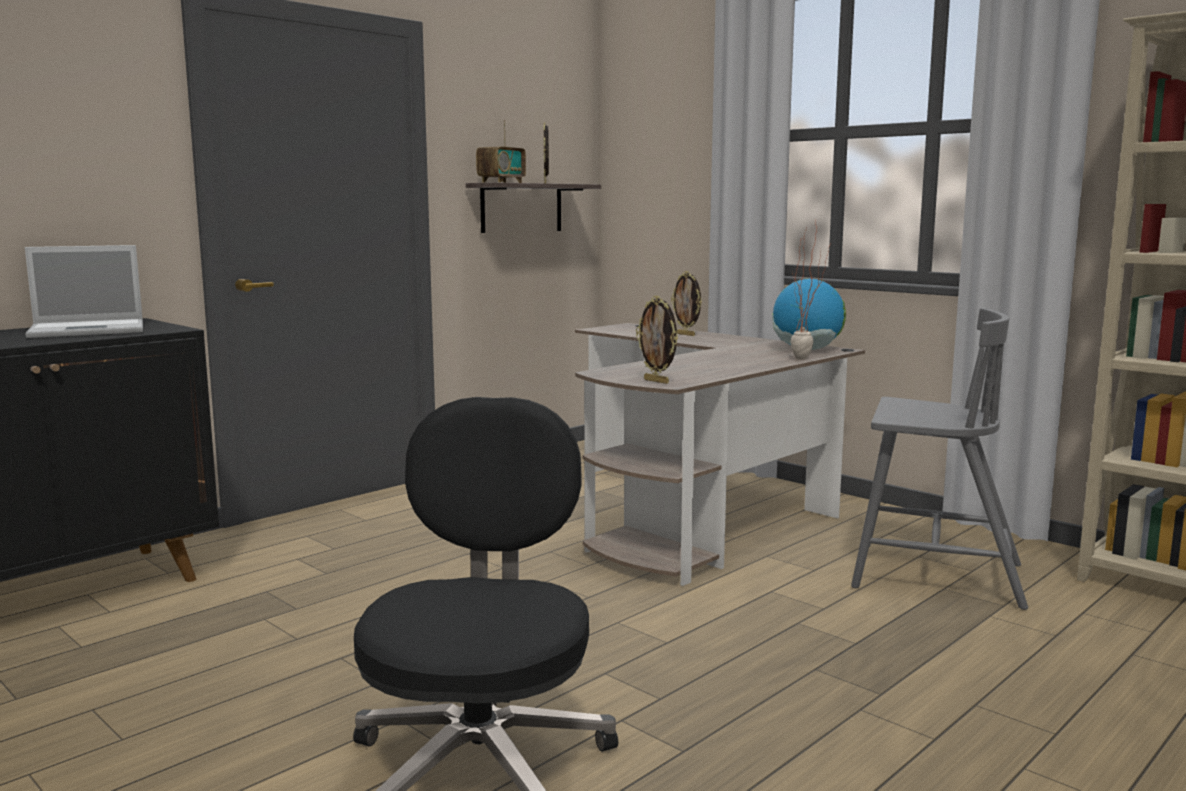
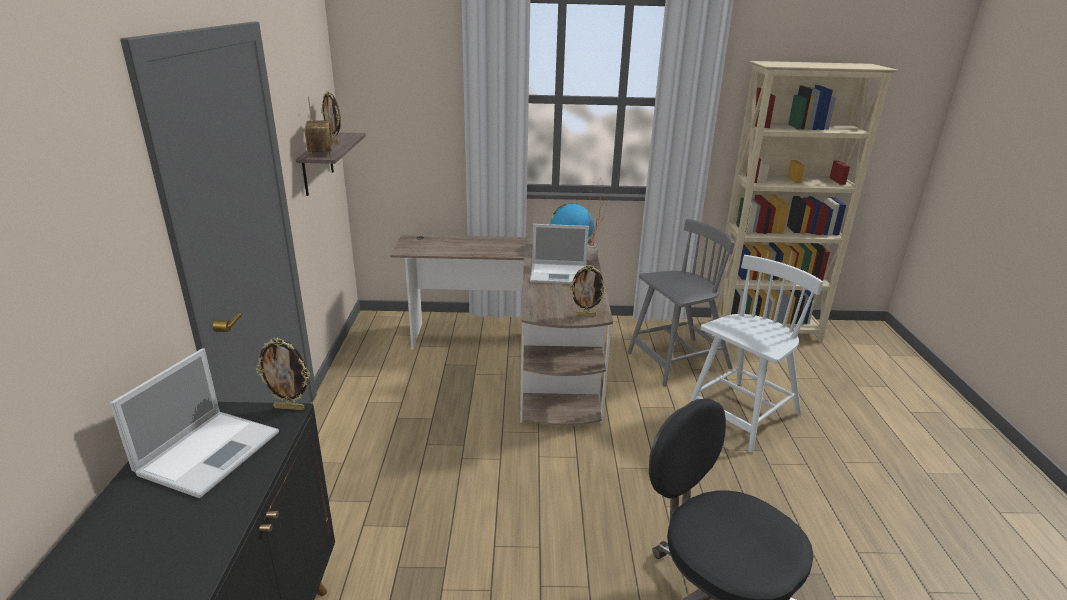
camera: 45 degrees left, 15 degrees up
picture frame [671,271,702,336] -> picture frame moved to [255,338,310,410]
none -> laptop [530,224,589,284]
none -> white chair [689,255,823,453]

